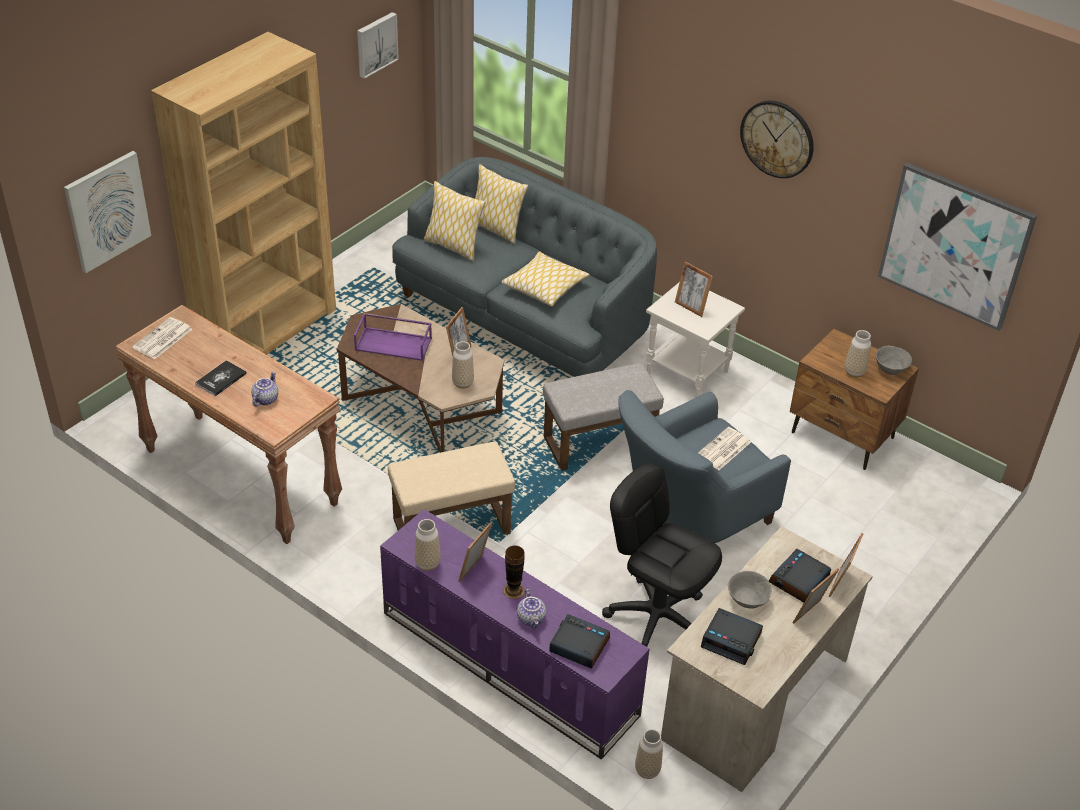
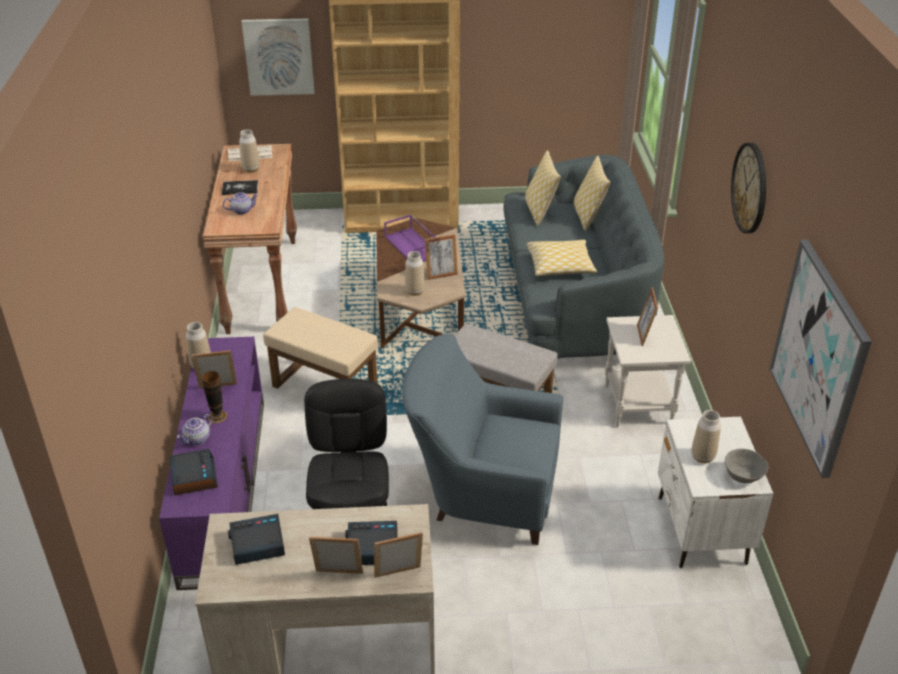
camera: 50 degrees right, 5 degrees down
picture [357,12,399,79] -> none
vase [635,729,663,779] -> vase moved to [239,129,260,173]
newspaper [698,427,751,470] -> none
alarm clock [701,608,763,665] -> alarm clock turned 90 degrees clockwise [228,514,285,565]
grey bowl [728,571,772,609] -> none
brown nightstand [790,328,919,470] -> white nightstand [658,417,773,568]

